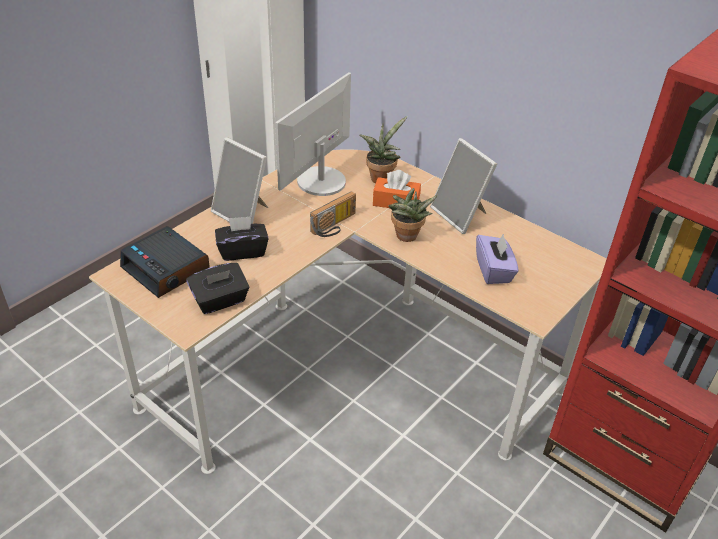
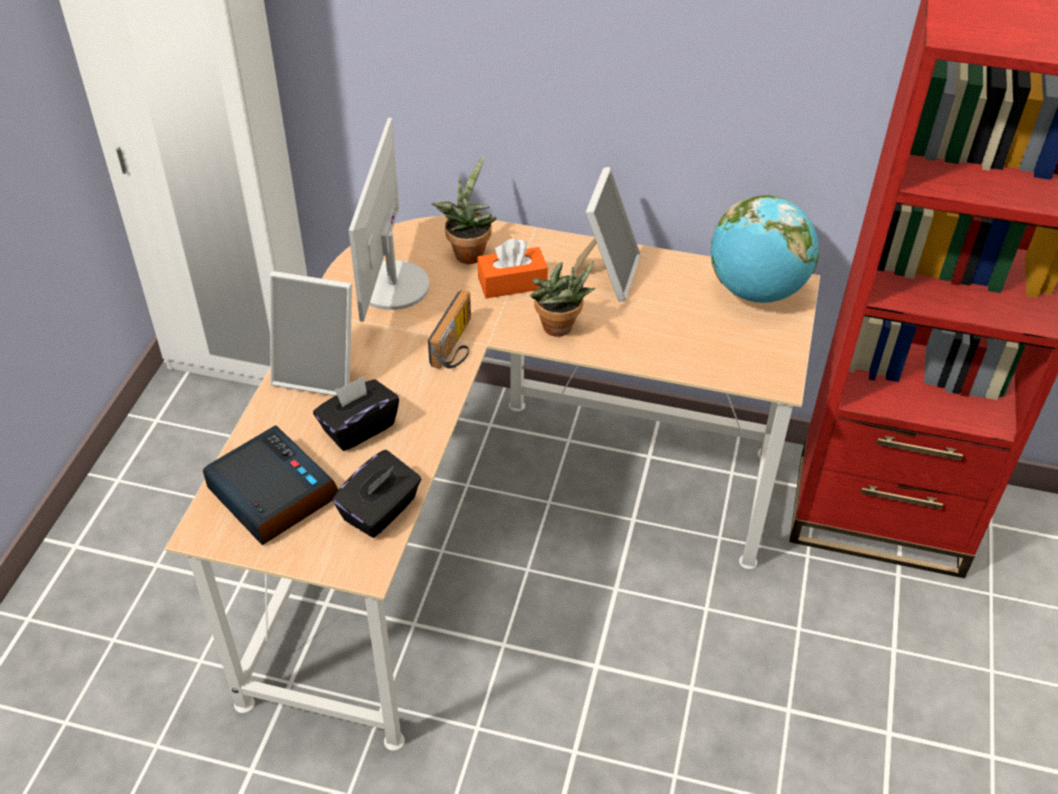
camera: 25 degrees left, 5 degrees up
alarm clock [120,226,210,298] -> alarm clock turned 150 degrees counterclockwise [203,425,338,545]
picture frame [430,138,497,234] -> picture frame turned 105 degrees counterclockwise [574,167,641,302]
purple tissue box [476,233,519,284] -> none
none -> globe [711,195,819,303]

